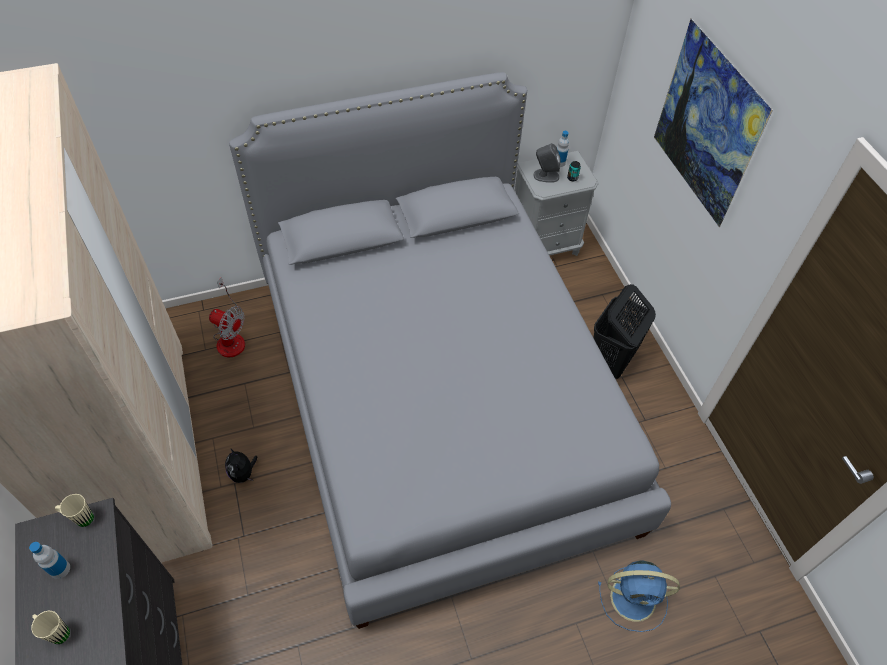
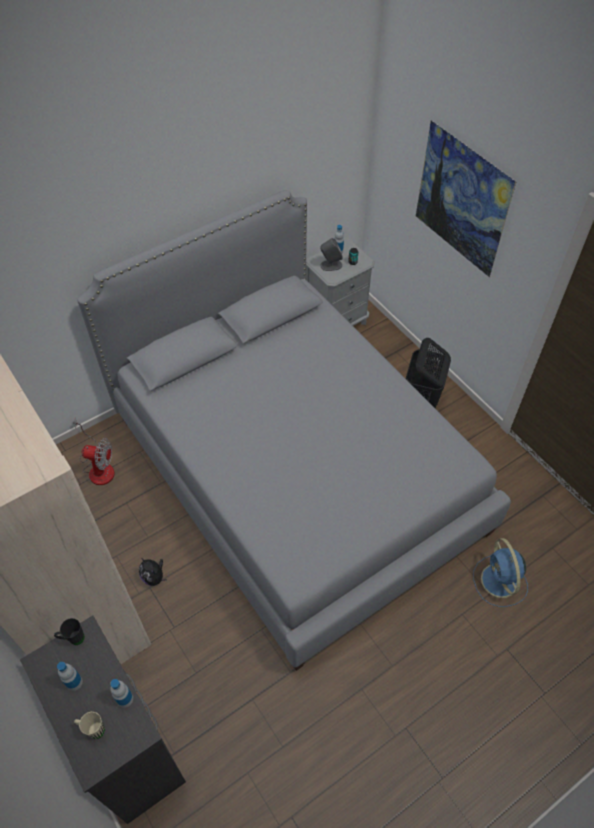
camera: 15 degrees left, 0 degrees up
beige mug [55,494,94,527] -> black mug [54,618,85,645]
blue fan [598,561,680,632] -> blue fan turned 90 degrees clockwise [473,538,528,607]
none -> bottle [110,679,133,708]

